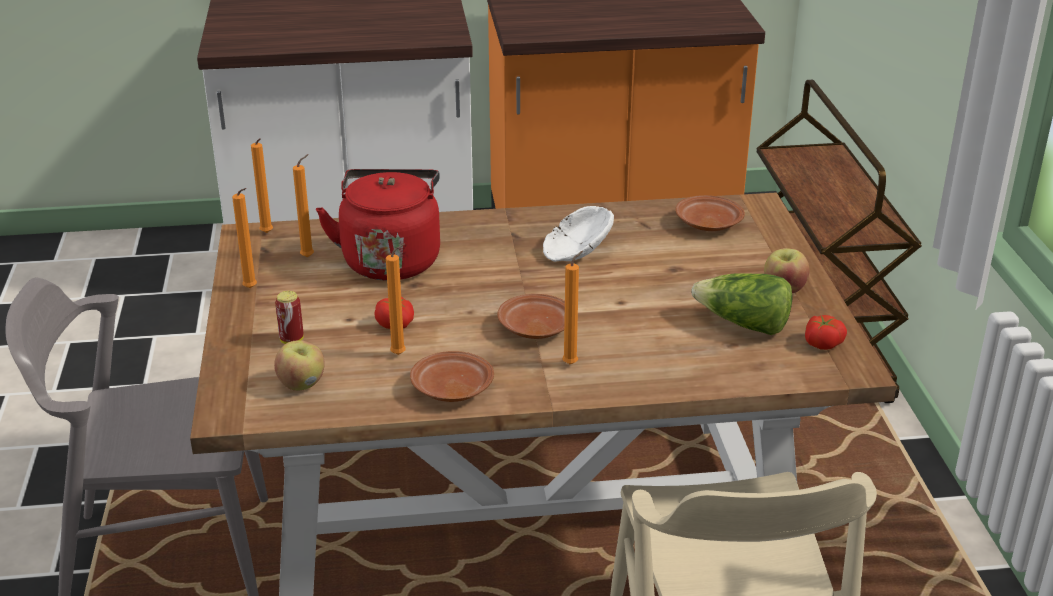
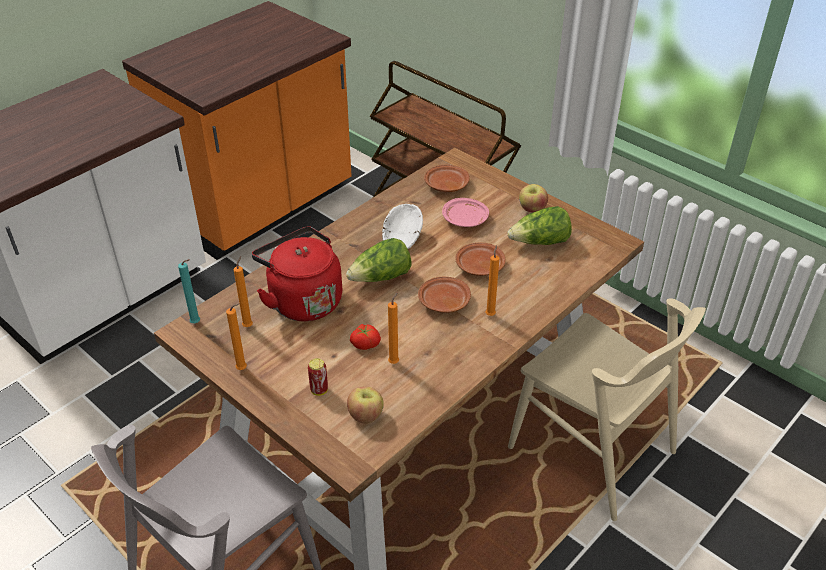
camera: 40 degrees left, 10 degrees up
orange candle [251,138,273,233] -> turquoise candle [178,259,200,323]
brown plate [410,351,494,402] -> brown plate moved to [455,243,505,276]
tomato [805,315,847,350] -> none
none -> lettuce [346,238,411,282]
none -> pink plate [442,198,489,227]

